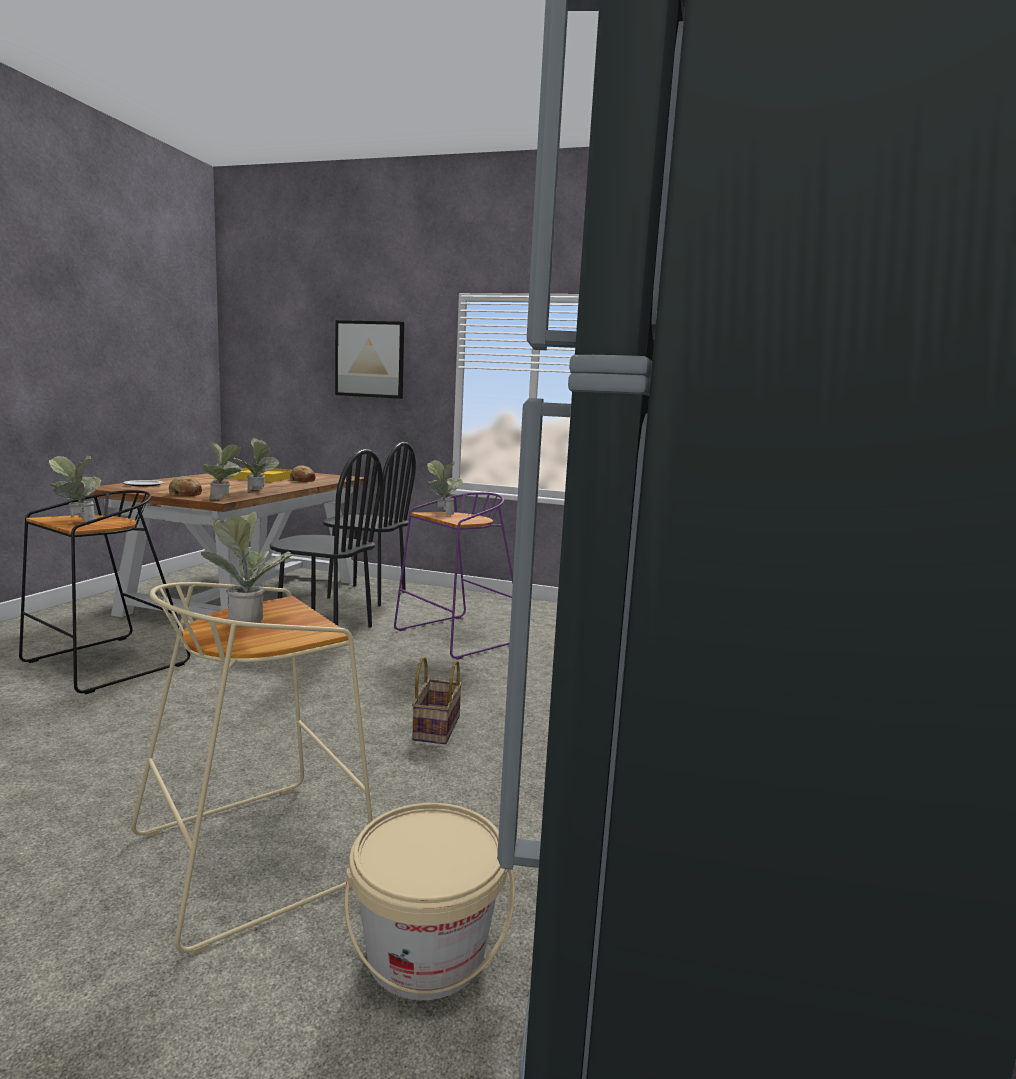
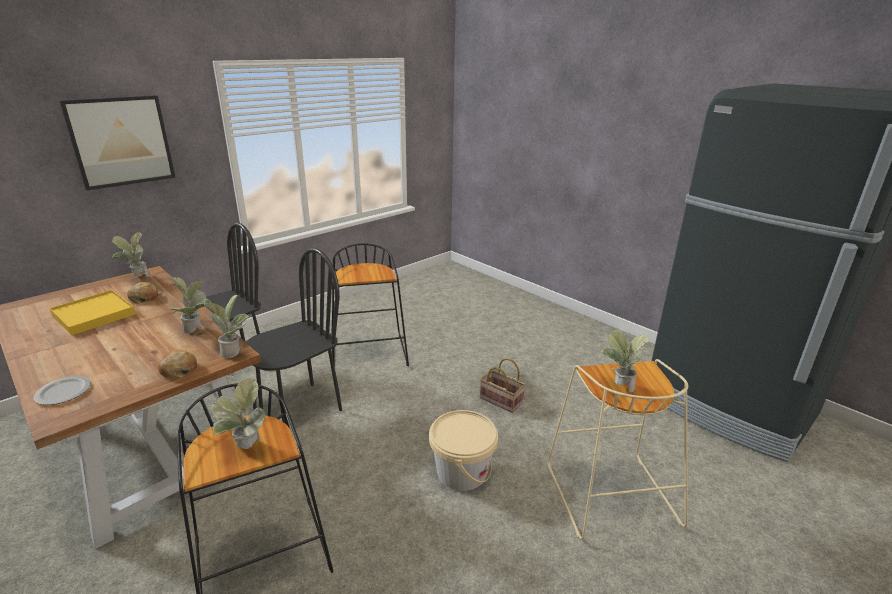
camera: 60 degrees left, 15 degrees up
beige bucket [344,803,515,1000] -> beige bucket moved to [429,410,498,491]
purple stool [394,492,513,660] -> black stool [331,243,409,367]
potted plant [426,460,462,515] -> potted plant moved to [112,232,150,277]

